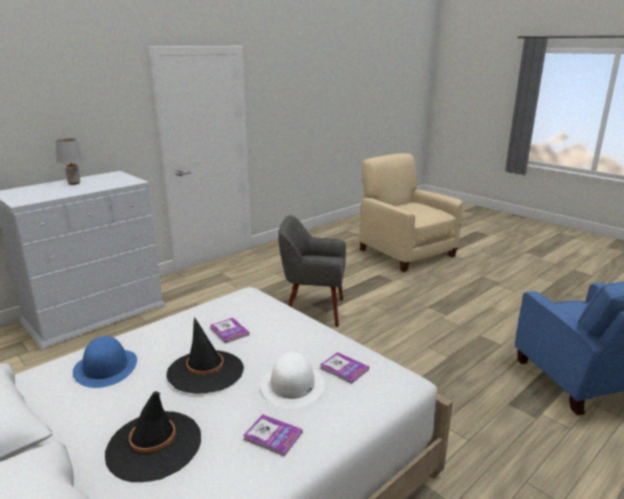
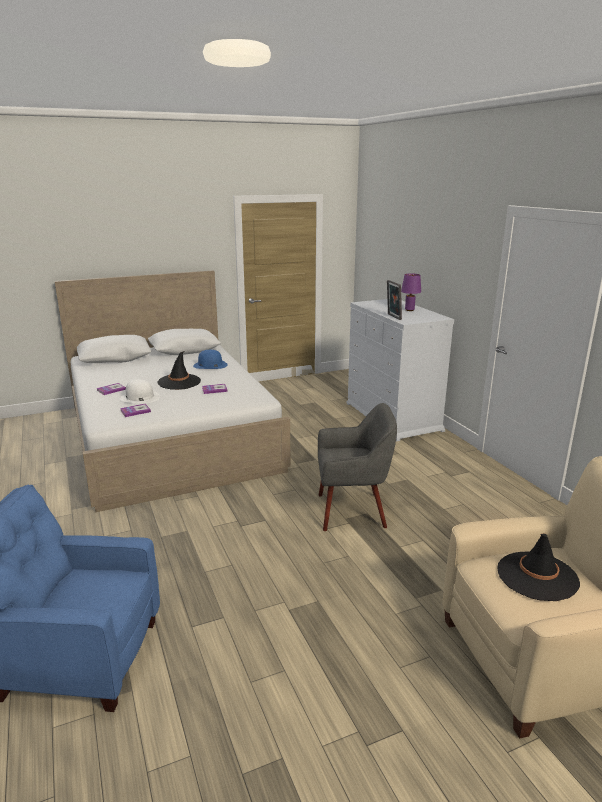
camera: 110 degrees right, 0 degrees up
grey table lamp [56,138,83,185] -> purple table lamp [401,273,421,311]
black hat [105,391,201,482] -> black hat moved to [498,534,580,601]
grey armchair [278,215,346,327] -> grey armchair turned 60 degrees clockwise [318,403,397,531]
none -> picture frame [387,280,402,320]

